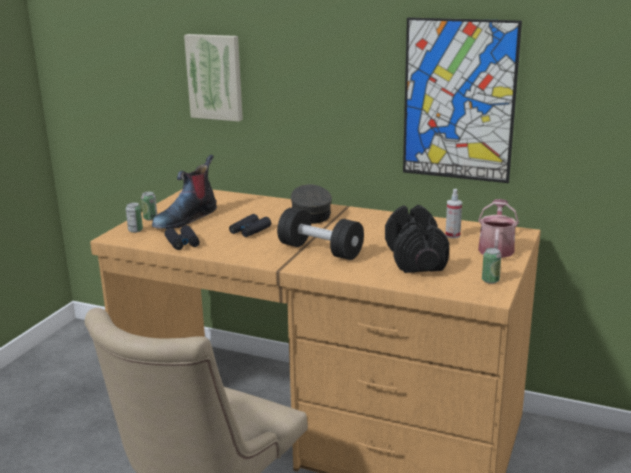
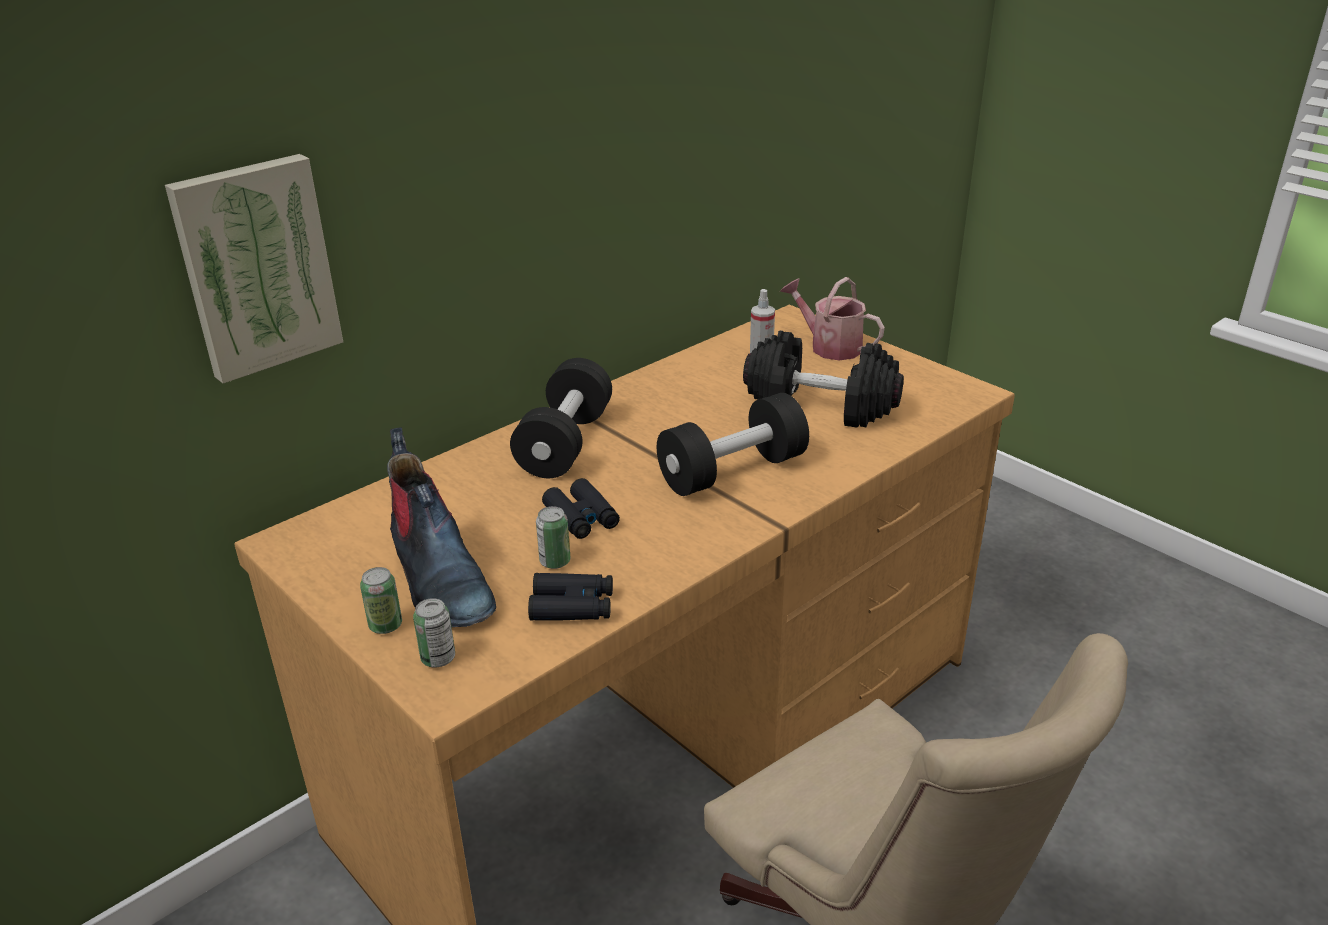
camera: 65 degrees left, 10 degrees up
grey cap [291,184,332,224] -> black dumbbell [510,358,612,478]
picture [403,17,522,183] -> none
can [482,248,501,284] -> can moved to [536,506,571,569]

